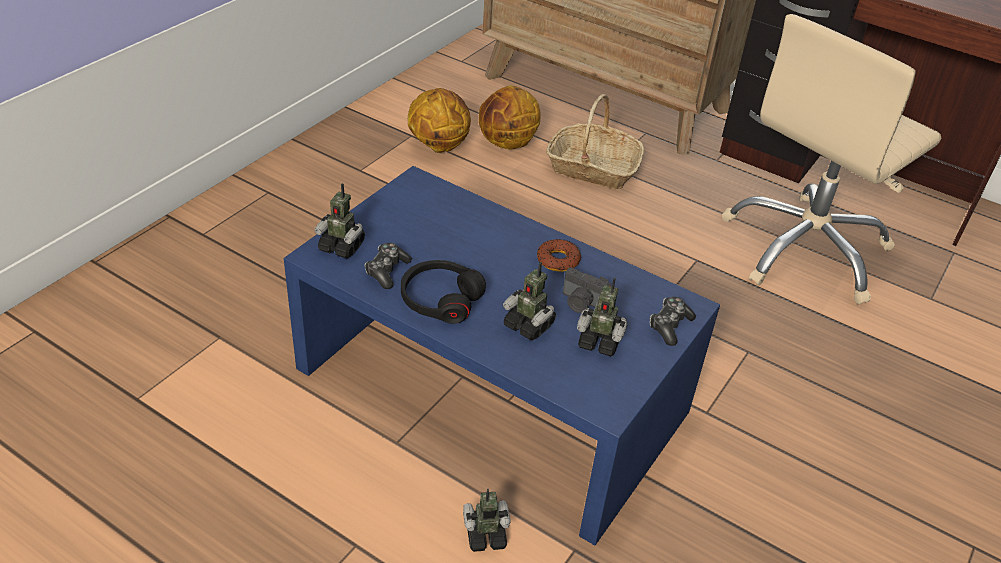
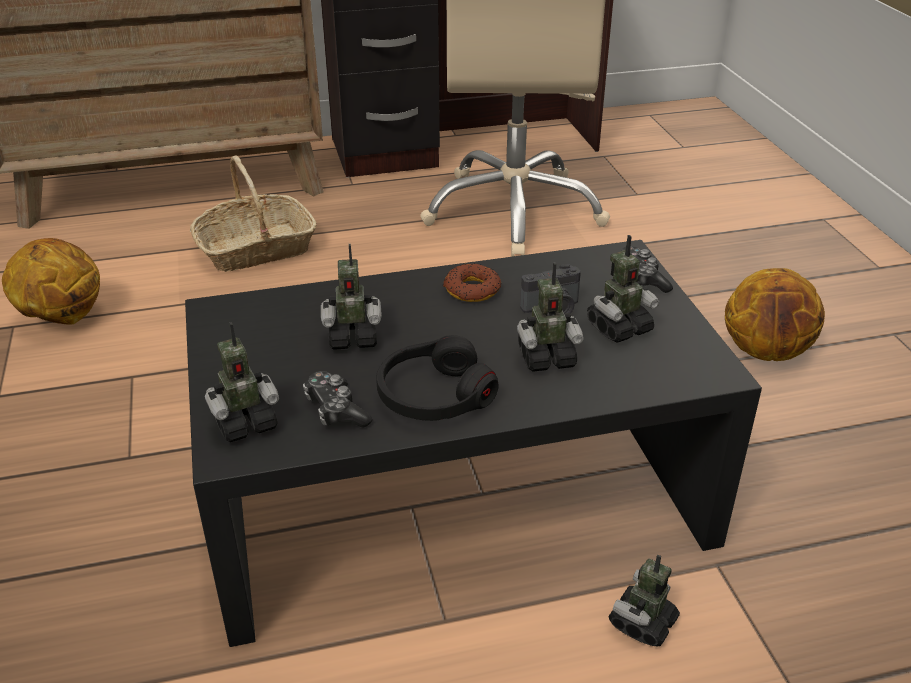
camera: 45 degrees left, 5 degrees down
blue coffee table [284,166,720,545] -> black coffee table [185,240,762,647]
basketball [479,86,541,150] -> basketball moved to [725,268,825,361]
none -> toy robot [321,244,382,350]

